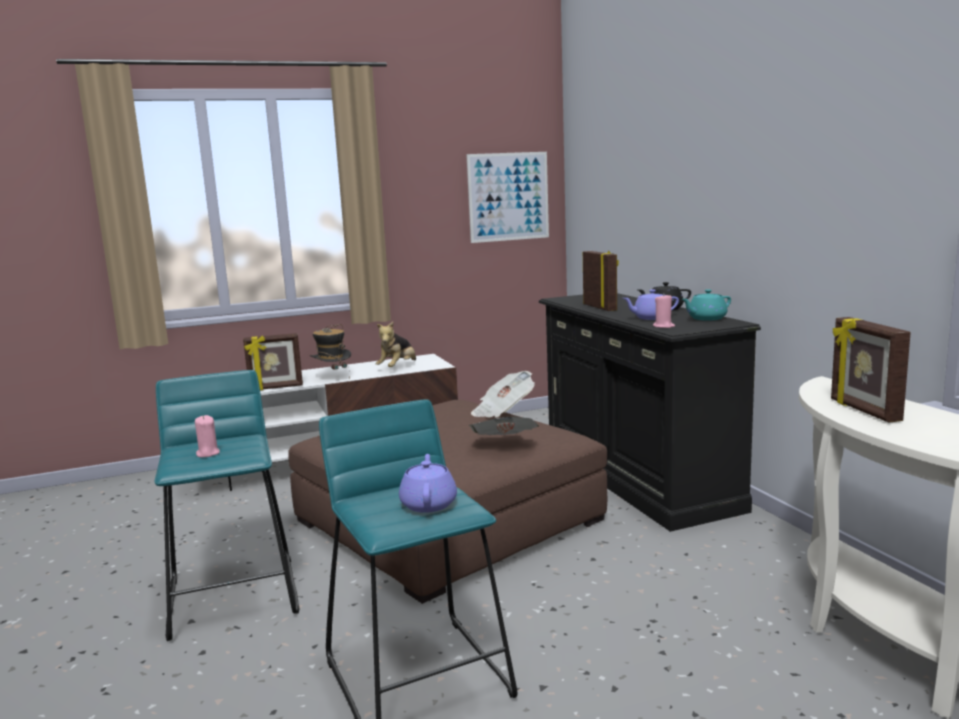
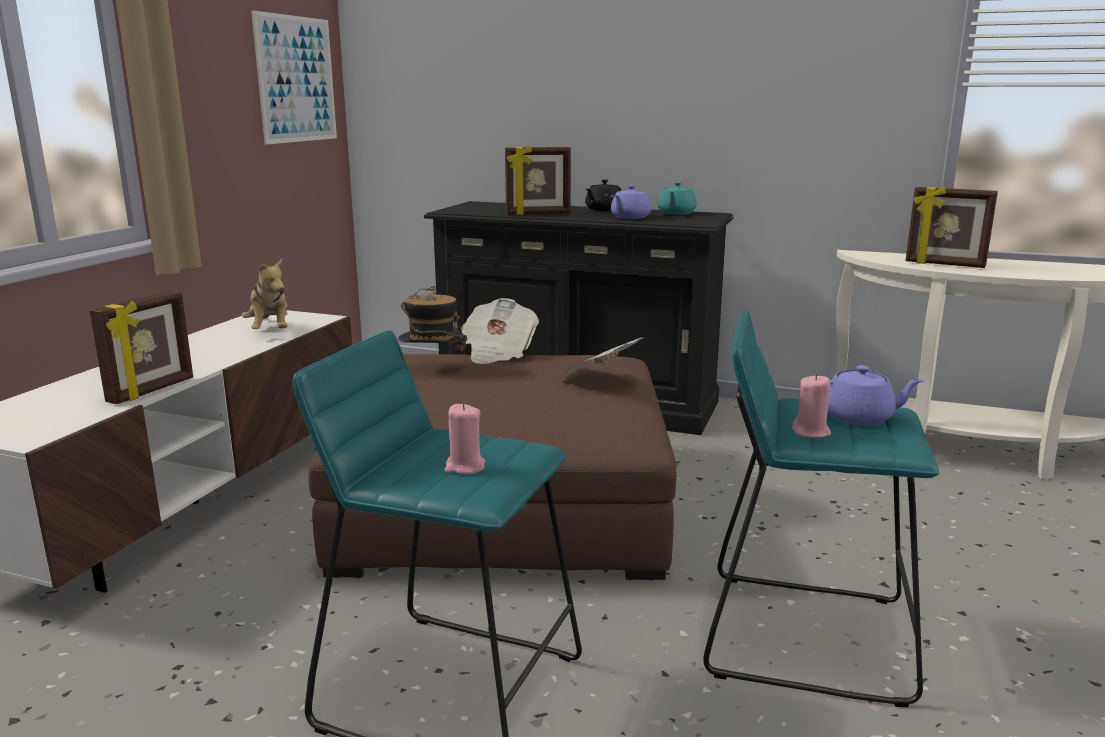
camera: 50 degrees left, 5 degrees up
hat [310,324,351,380] -> hat moved to [399,286,467,363]
purple teapot [399,454,457,513] -> purple teapot turned 150 degrees clockwise [828,365,924,426]
picture frame [583,250,619,311] -> picture frame turned 150 degrees clockwise [505,145,571,215]
pink candle [653,294,675,328] -> pink candle moved to [792,374,831,438]

